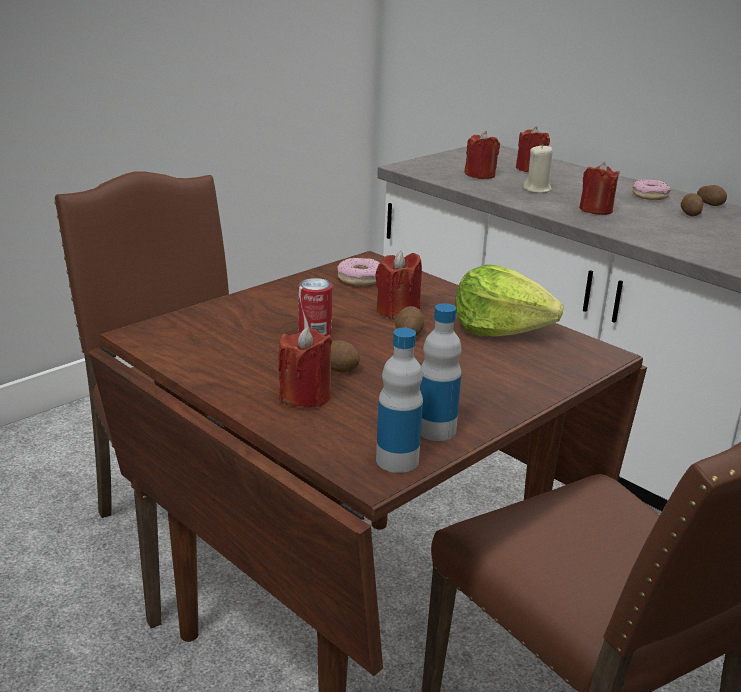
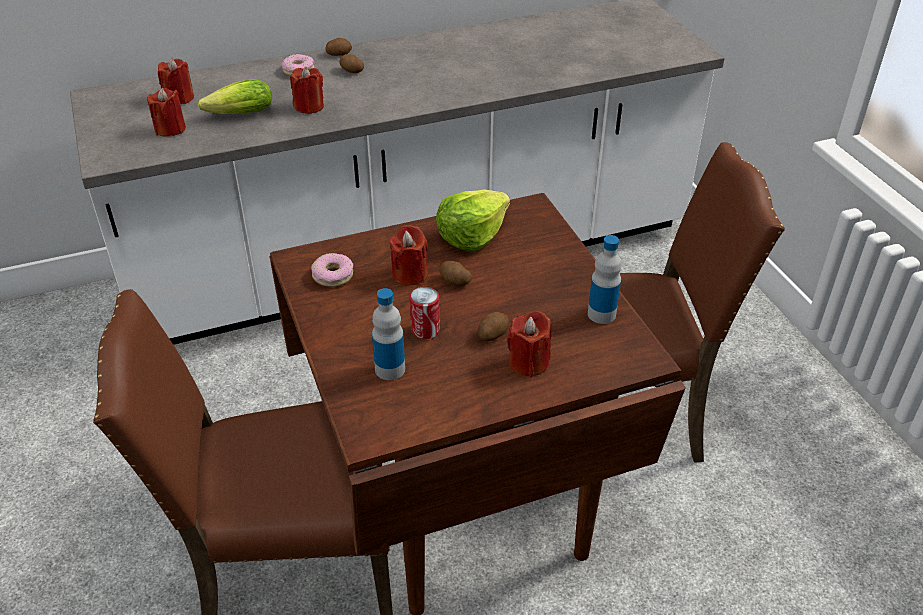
camera: 65 degrees left, 15 degrees up
bottle [376,328,423,473] -> bottle moved to [372,288,405,380]
beige candle [523,144,553,193] -> lettuce [198,79,272,114]

